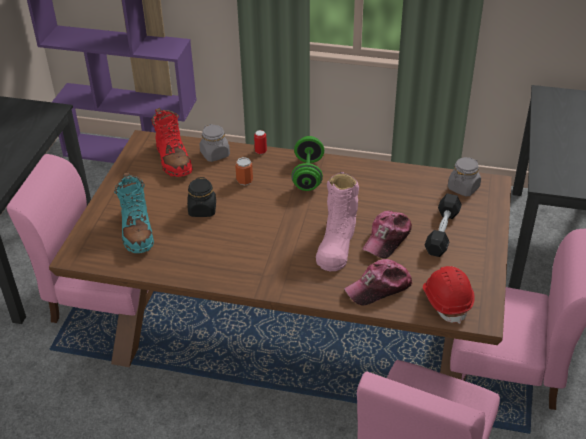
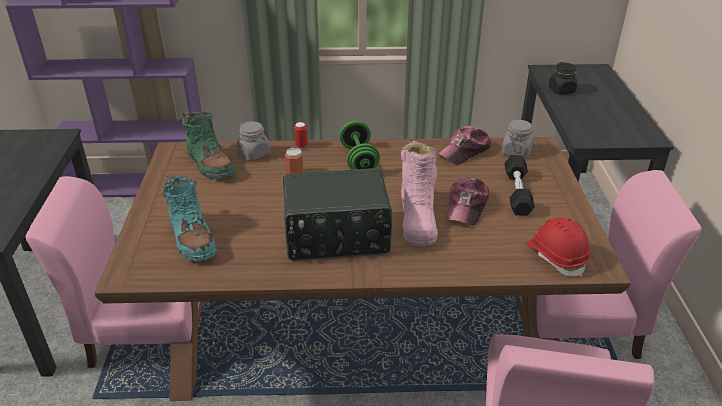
camera: 15 degrees left, 5 degrees down
red boot [152,108,193,177] -> green boot [182,111,236,179]
black jar [187,177,216,217] -> black jar moved to [548,62,578,94]
cap [344,259,413,305] -> cap moved to [438,126,491,165]
none -> radio [283,168,392,261]

